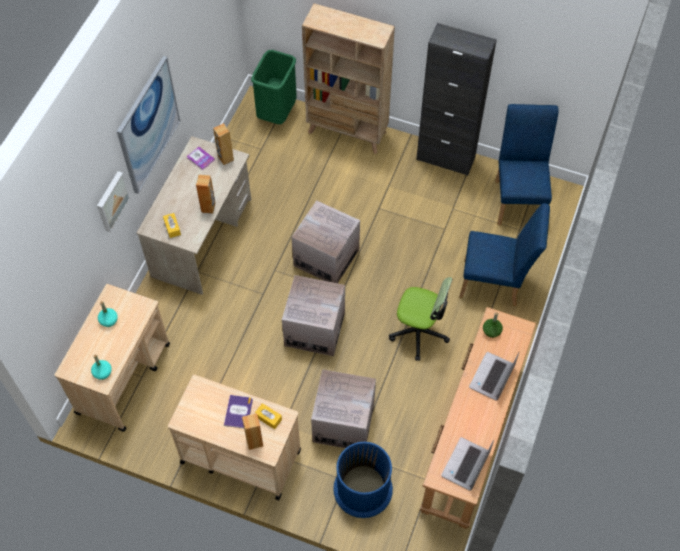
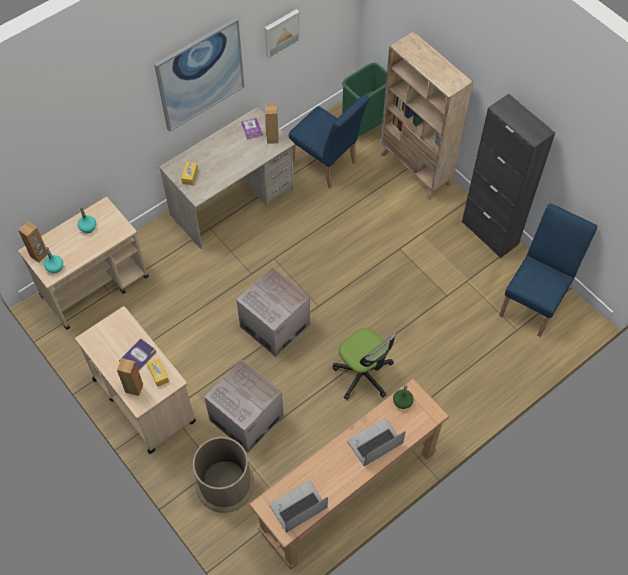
camera: 30 degrees right, 0 degrees up
picture [97,171,130,232] -> picture moved to [264,9,300,59]
brown speaker [196,175,216,214] -> brown speaker moved to [18,221,48,263]
cardboard box [291,200,360,283] -> none
blue trash can [333,442,393,518] -> brown trash can [193,437,255,513]
blue chair [460,203,550,306] -> blue chair moved to [289,94,370,188]

